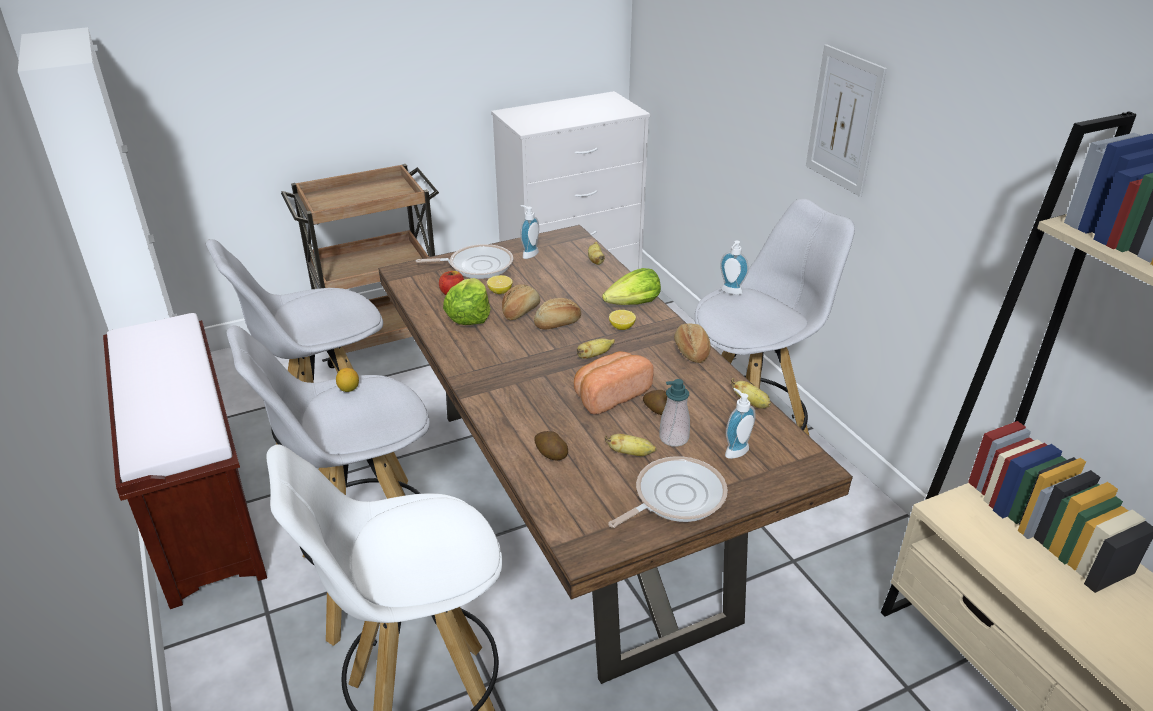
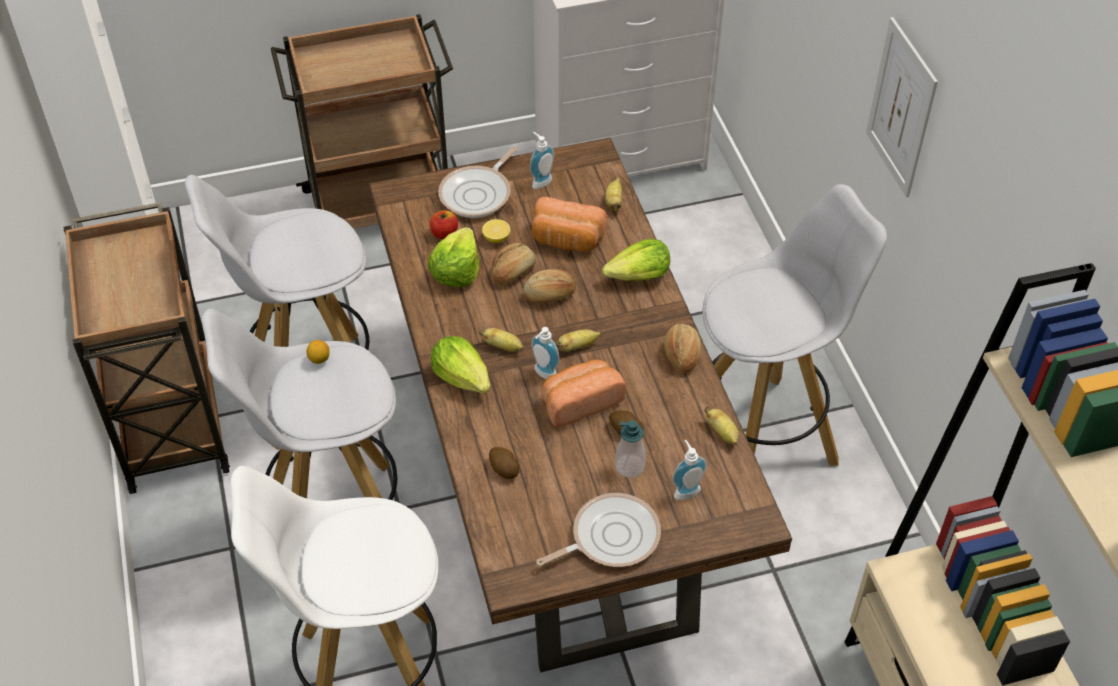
camera: 10 degrees right, 15 degrees up
brown bench [103,313,267,609] -> brown cart [64,202,230,494]
frying pan [416,244,513,279] -> frying pan turned 120 degrees clockwise [438,146,518,218]
banana [605,434,657,456] -> banana moved to [479,328,523,352]
lemon [609,310,636,330] -> none
soap dispenser [720,241,749,295] -> soap dispenser moved to [531,327,560,379]
none -> lettuce [431,336,490,394]
none -> bread [532,197,608,252]

